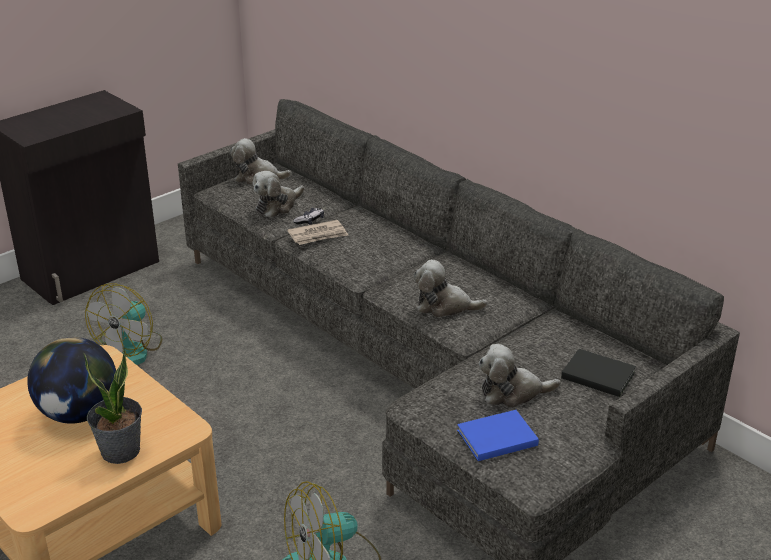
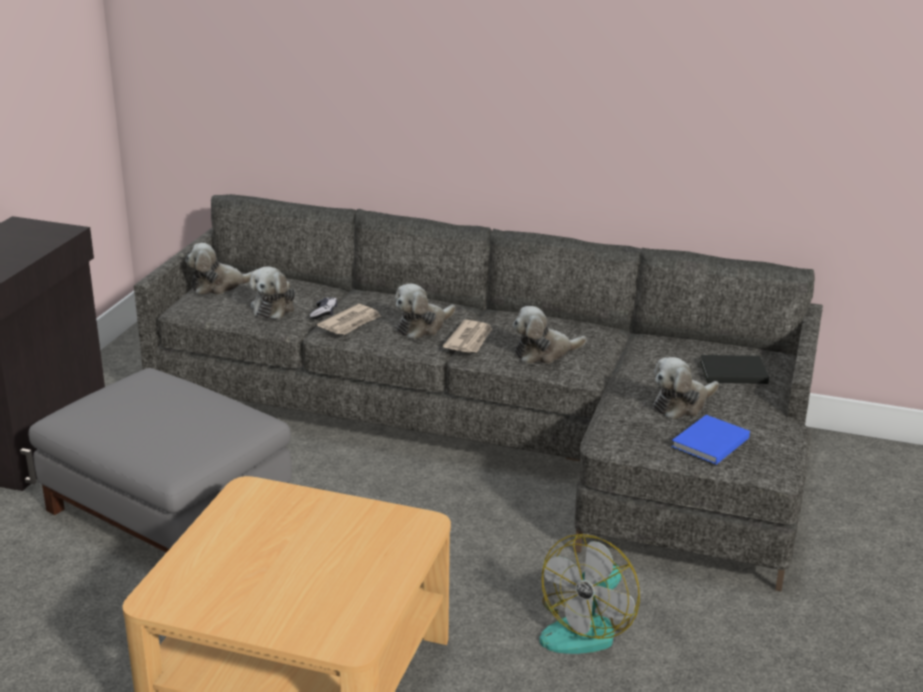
camera: 30 degrees left, 5 degrees down
globe [27,337,116,424] -> none
potted plant [83,345,142,464] -> none
fan [85,283,162,365] -> grey ottoman [28,368,292,553]
none -> plush toy [395,284,455,339]
none -> newspaper [443,320,492,353]

